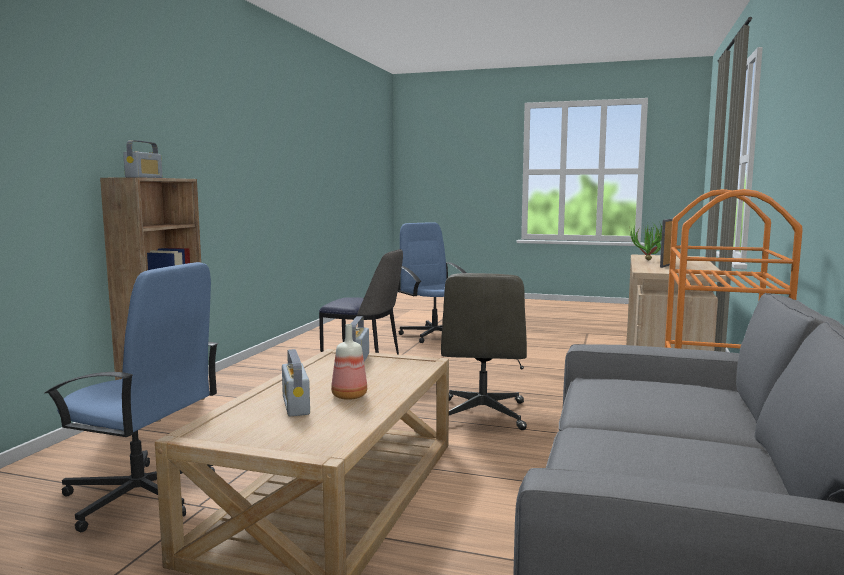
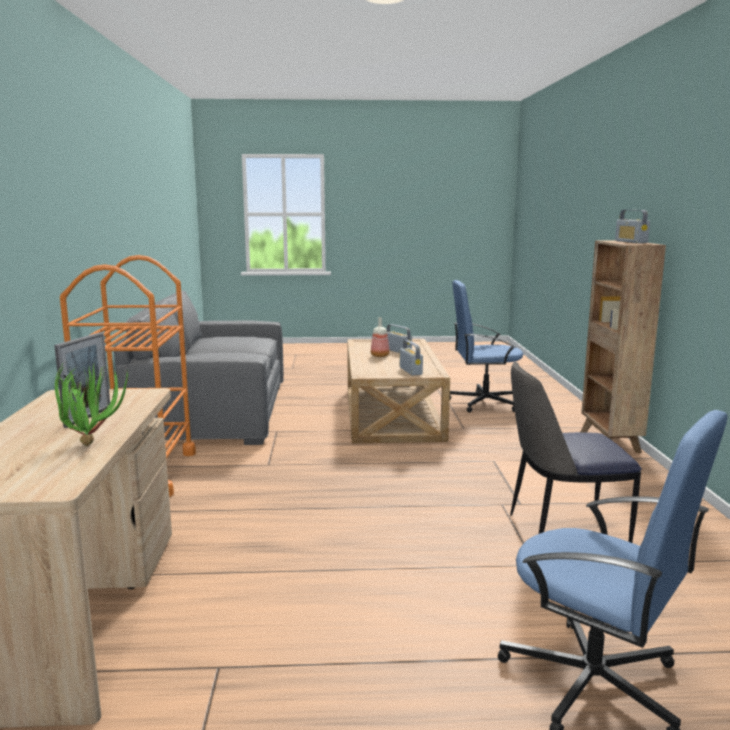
camera: 160 degrees right, 5 degrees up
grey office chair [441,273,527,430] -> none

